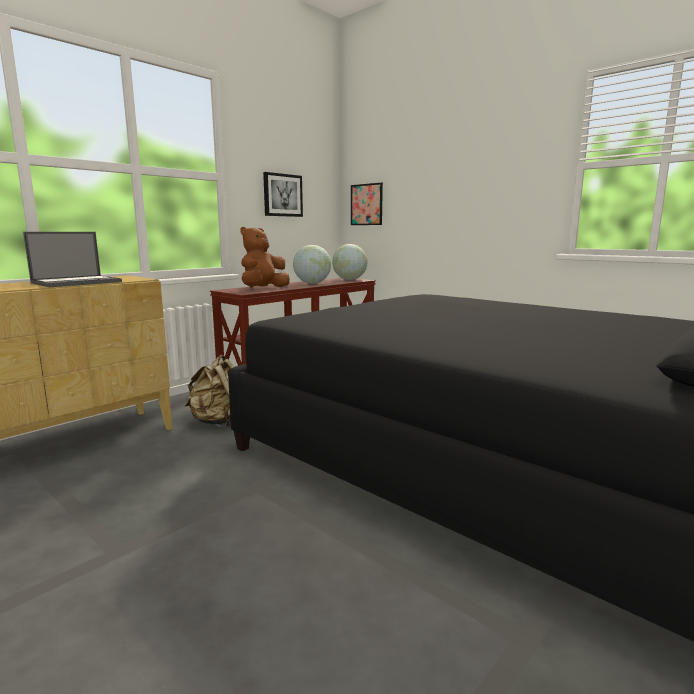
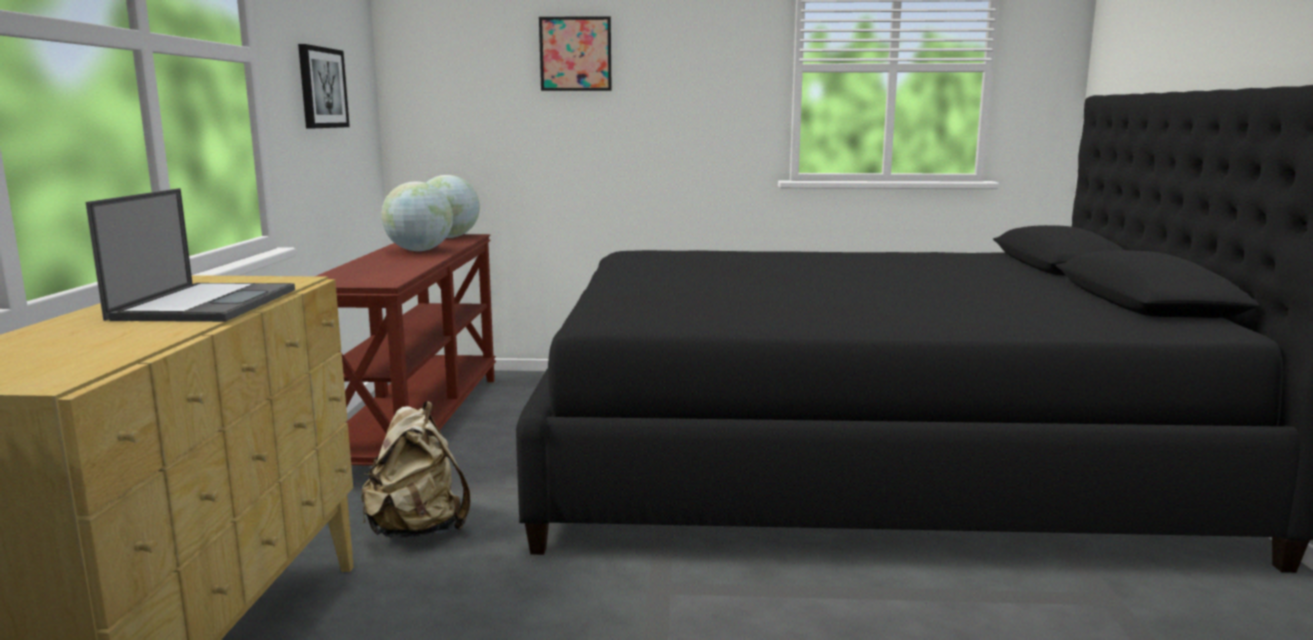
camera: 40 degrees left, 0 degrees up
brown plush toy [240,227,290,288] -> none
picture [351,183,383,225] -> picture moved to [539,16,612,91]

